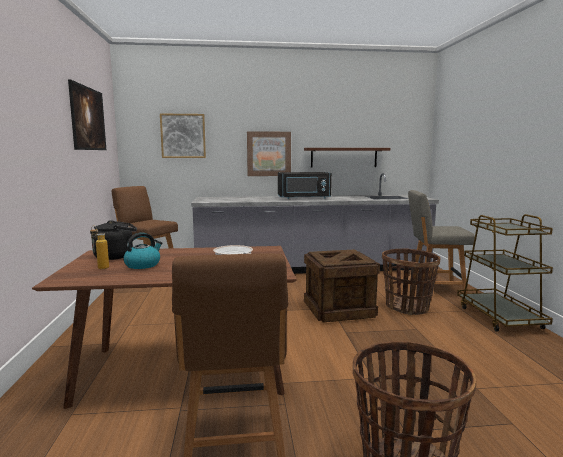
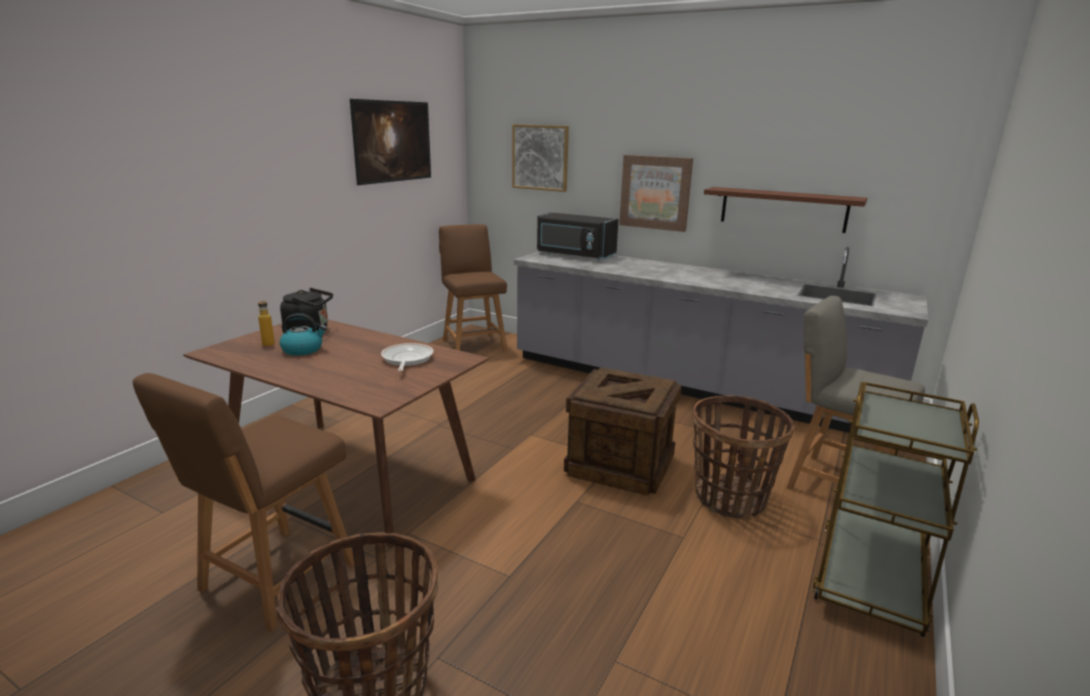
camera: 35 degrees right, 10 degrees up
black microwave [278,172,332,199] -> black microwave moved to [537,213,619,260]

